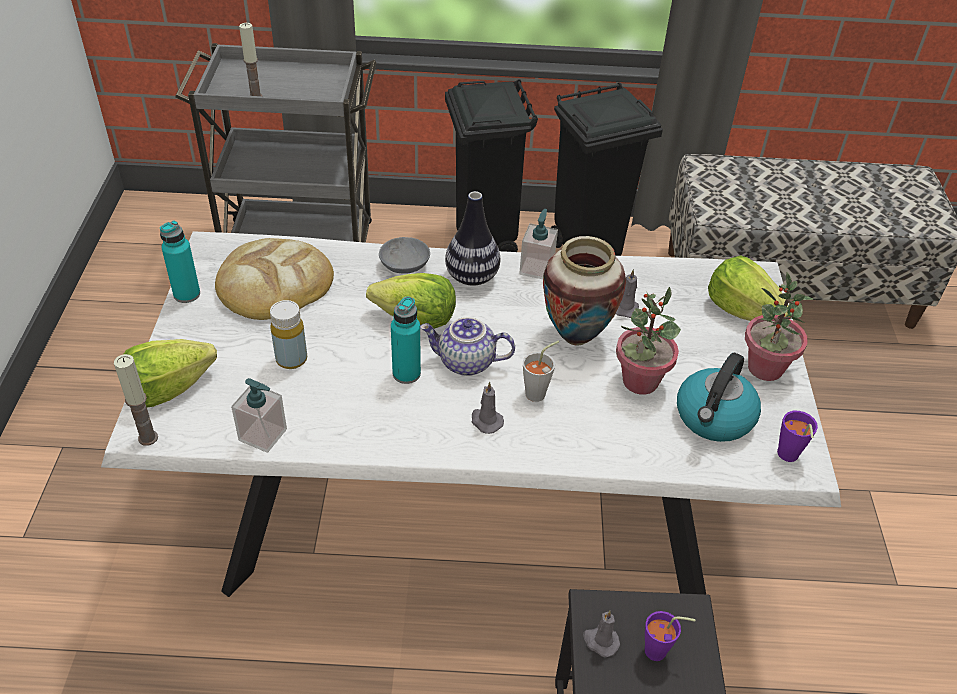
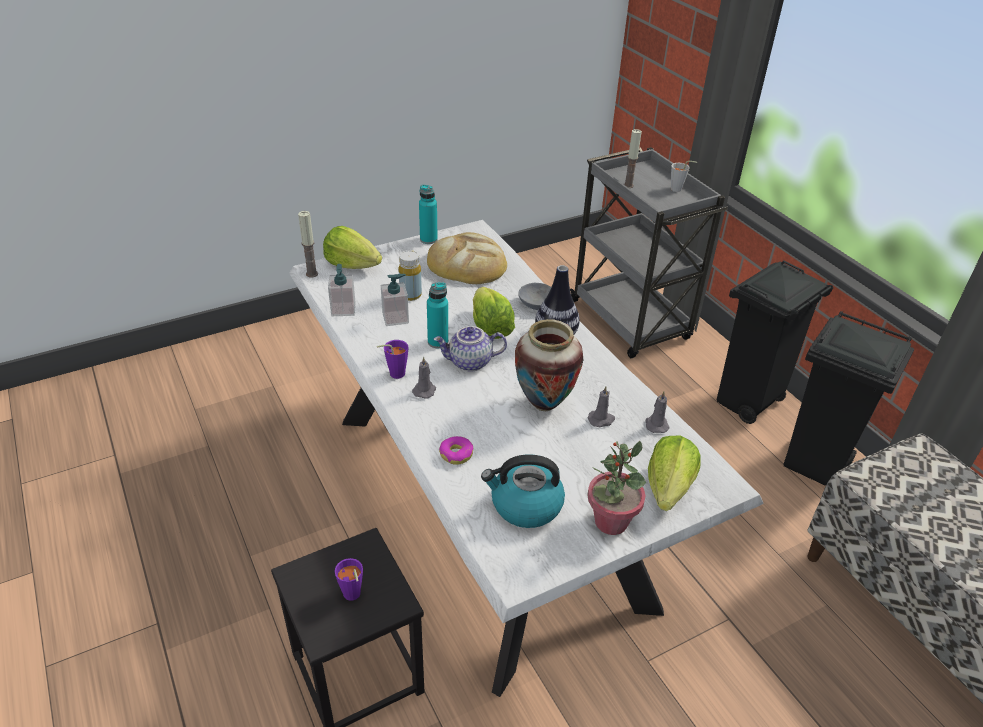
camera: 60 degrees right, 5 degrees down
teapot [420,317,515,376] -> teapot turned 75 degrees counterclockwise [433,326,507,371]
soap dispenser [519,209,558,279] -> soap dispenser moved to [381,274,409,326]
grey cup [523,341,559,402] -> grey cup moved to [671,161,697,192]
grey candle [583,610,620,657] -> grey candle moved to [645,392,670,433]
potted plant [616,287,681,395] -> none
purple cup [777,411,818,462] -> purple cup moved to [377,340,409,379]
none -> donut [439,436,473,465]

